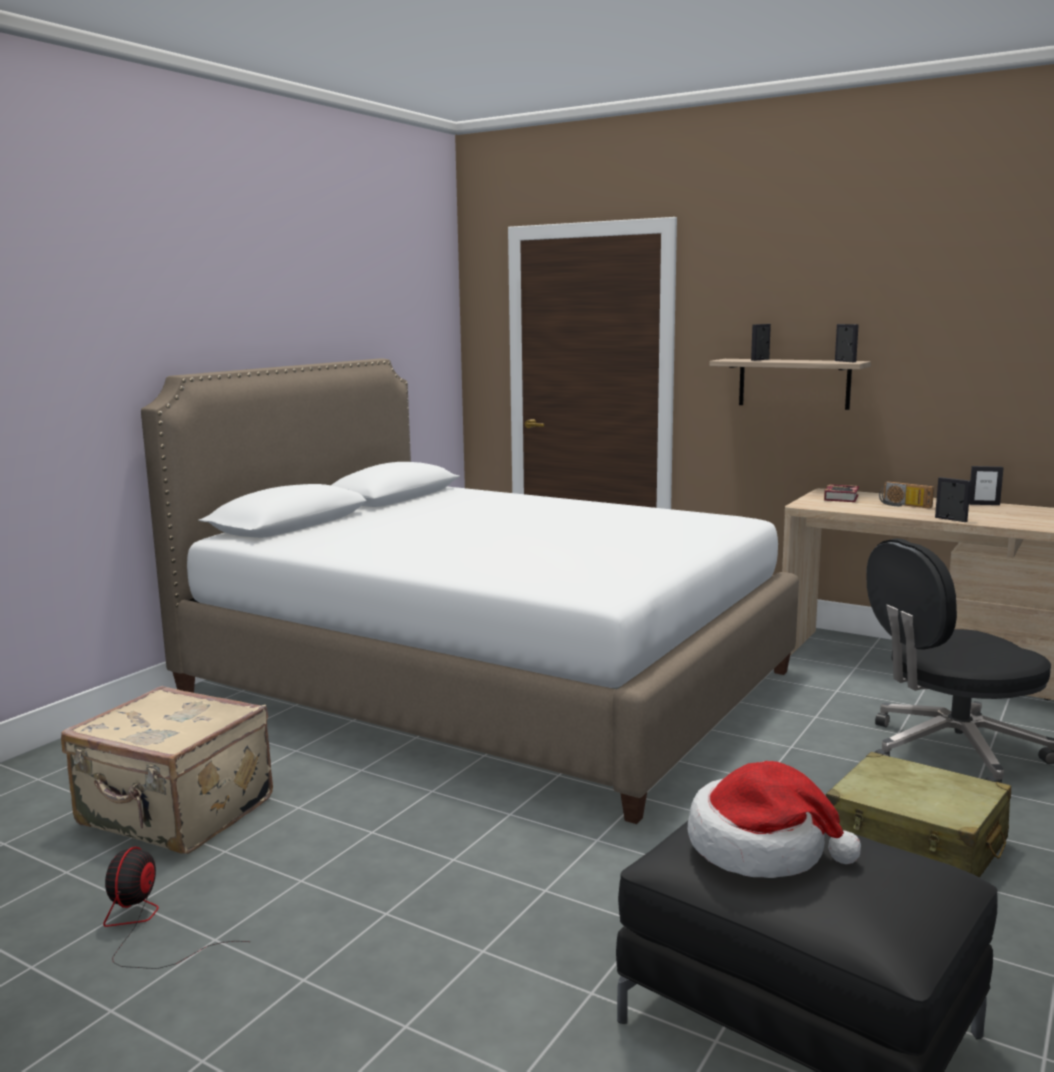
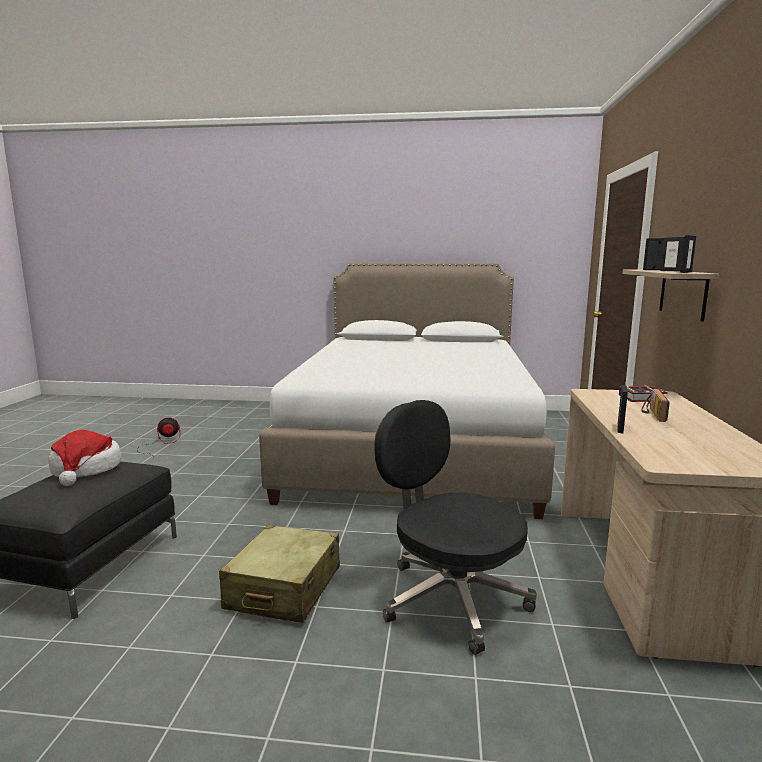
camera: 65 degrees right, 0 degrees up
beige suitcase [61,686,273,854] -> none
picture frame [969,466,1004,505] -> picture frame moved to [660,237,685,272]

